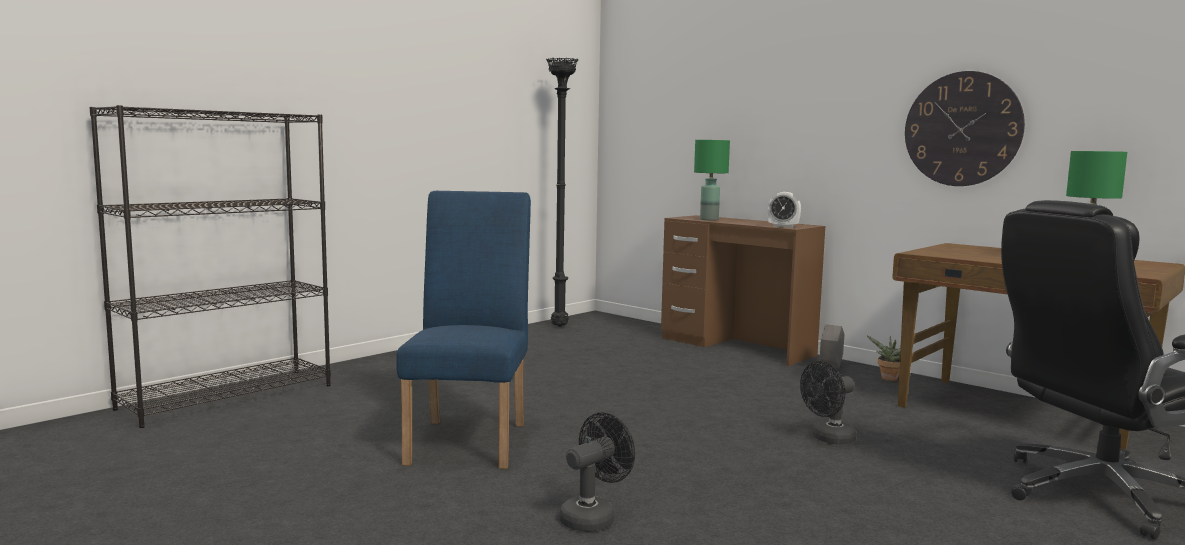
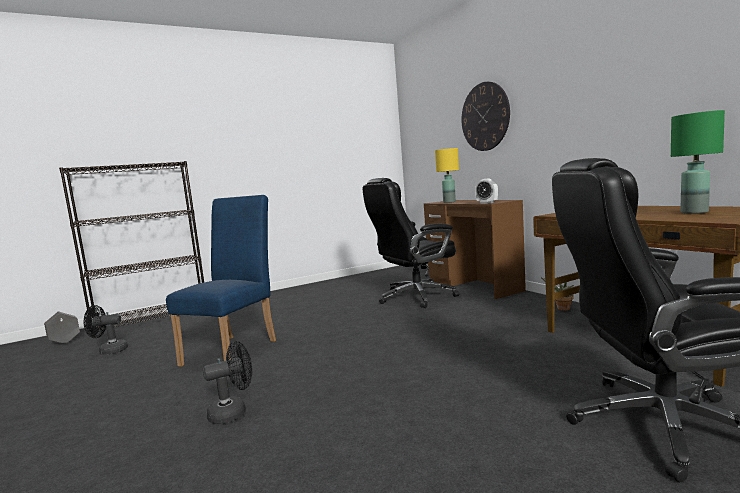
camera: 20 degrees right, 0 degrees up
black floor lamp [546,57,578,327] -> none
green table lamp [694,140,730,221] -> yellow table lamp [435,148,459,203]
black fan [800,361,857,444] -> black fan moved to [84,305,128,355]
grey planter [820,324,844,369] -> grey planter moved to [44,311,80,344]
wall clock [905,71,1025,186] -> wall clock moved to [461,82,510,151]
none -> black office chair [363,178,459,308]

